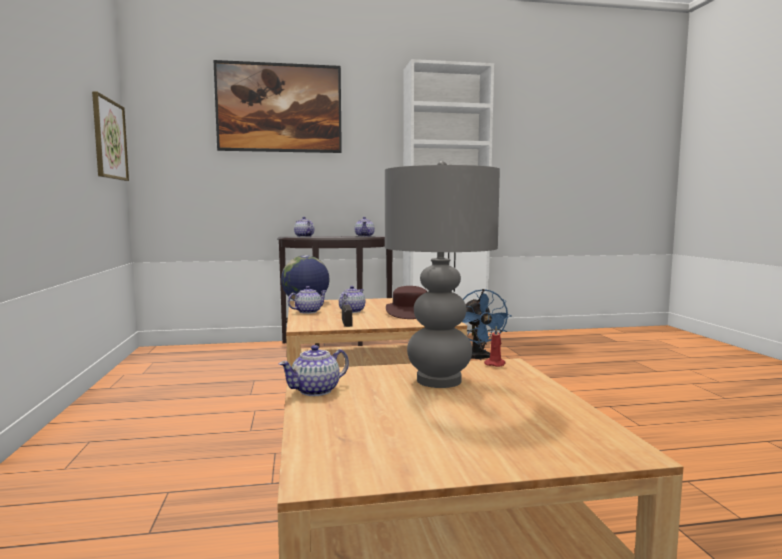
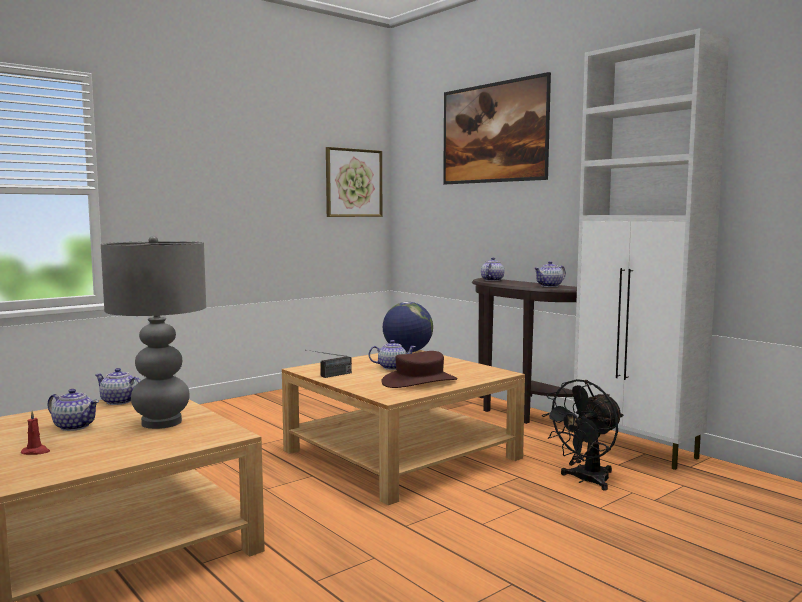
camera: 60 degrees right, 0 degrees up
teapot [288,286,327,314] -> teapot moved to [48,389,99,431]
blue fan [462,289,511,360] -> black fan [542,379,623,490]
red candle [484,326,505,367] -> red candle moved to [21,410,50,455]

